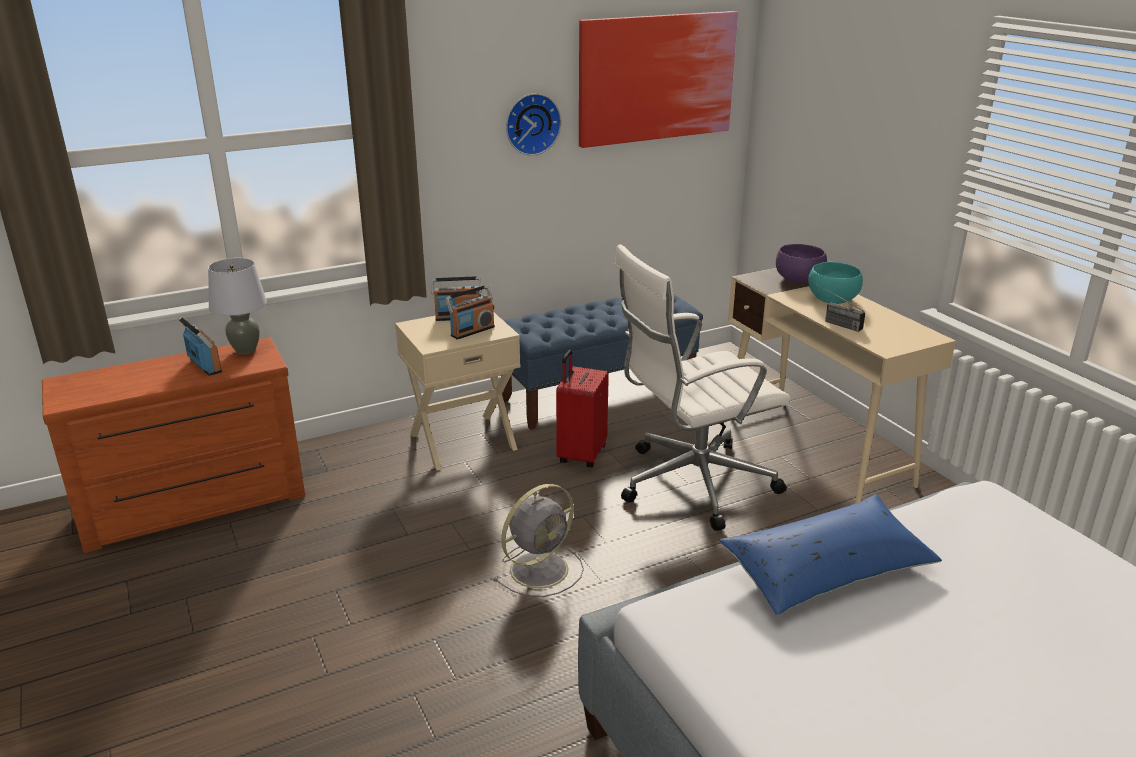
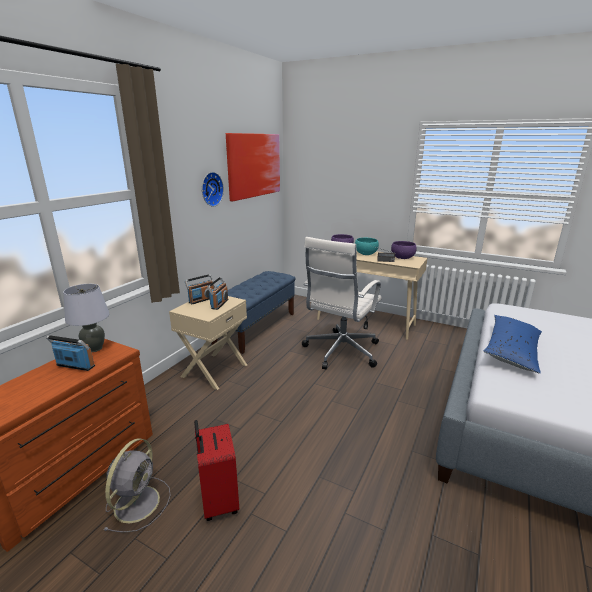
camera: 35 degrees left, 5 degrees down
grey fan [493,484,584,597] -> grey fan moved to [103,438,171,533]
red suitcase [556,350,609,468] -> red suitcase moved to [194,420,239,521]
none -> purple bowl [391,241,417,259]

